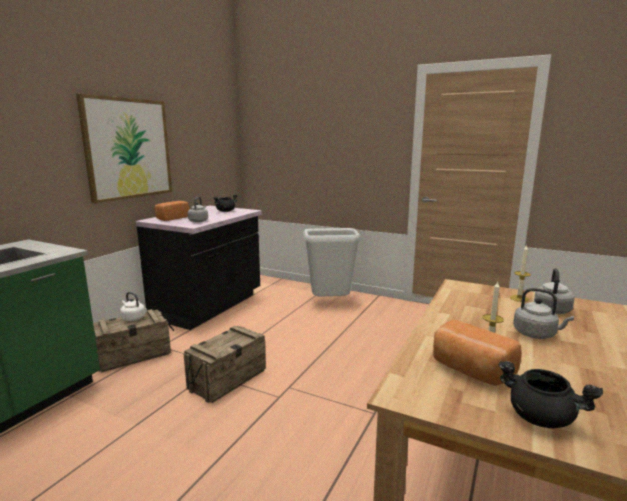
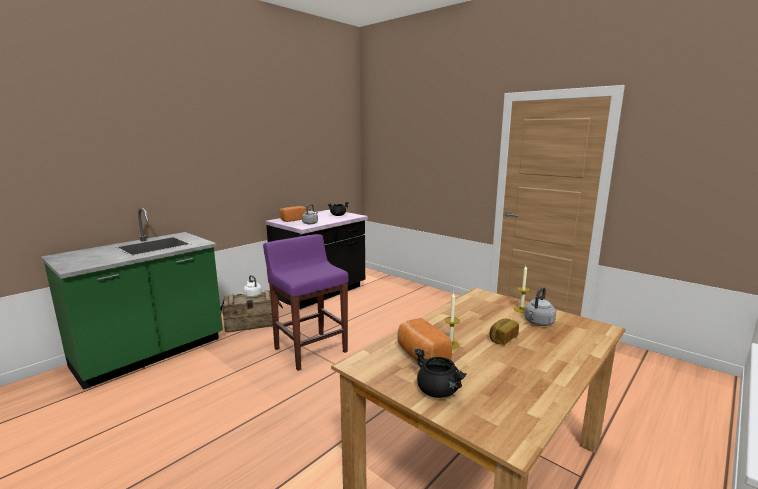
camera: 15 degrees right, 0 degrees up
picture [76,93,172,204] -> none
crate [184,326,266,403] -> purple stool [263,234,349,371]
grey trash can [303,228,360,297] -> none
grey kettle [513,288,574,339] -> bread [489,319,519,345]

